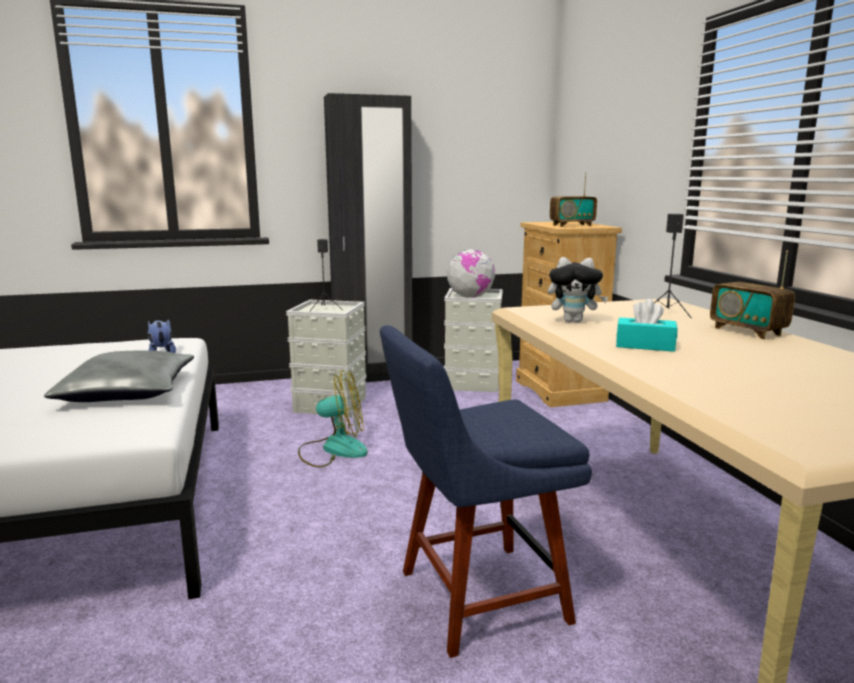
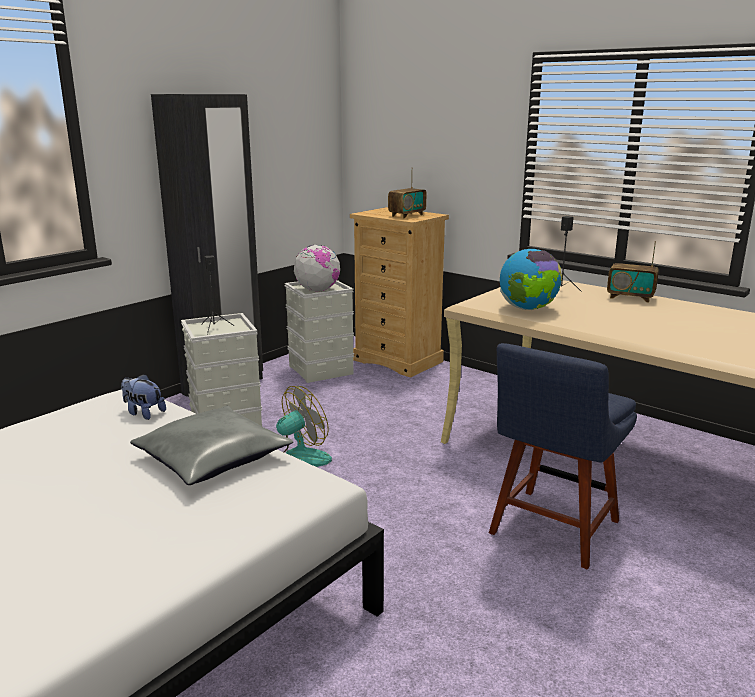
camera: 35 degrees left, 5 degrees up
plush toy [548,257,608,323] -> globe [500,249,562,310]
turquoise tissue box [616,299,678,352] -> none

